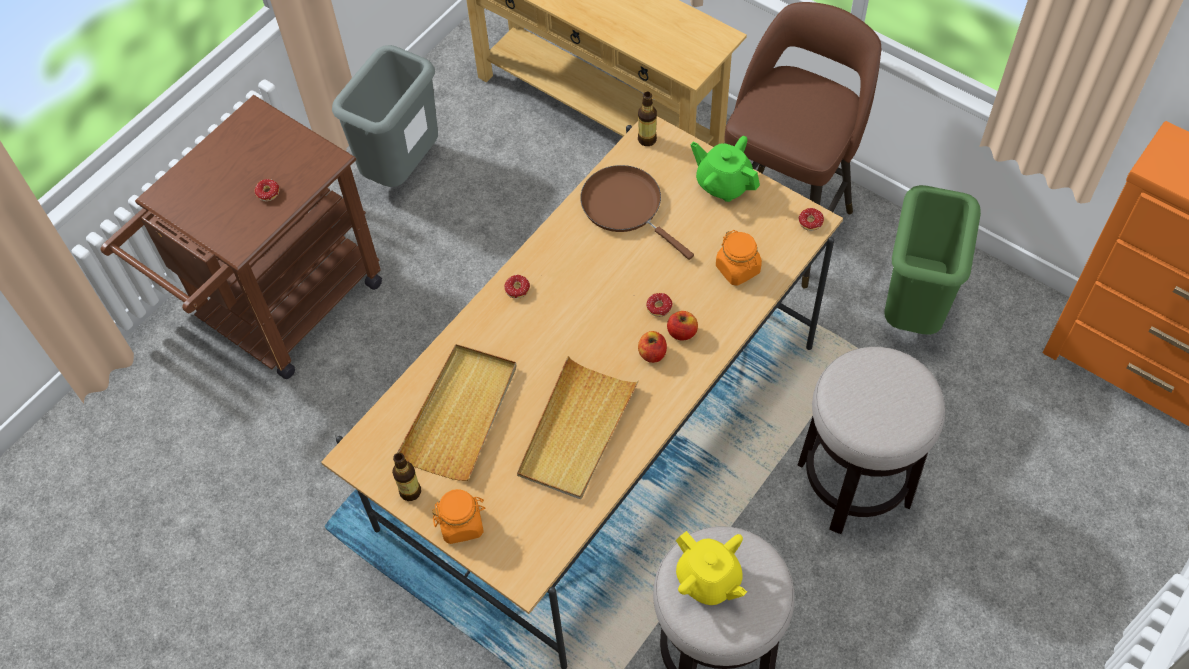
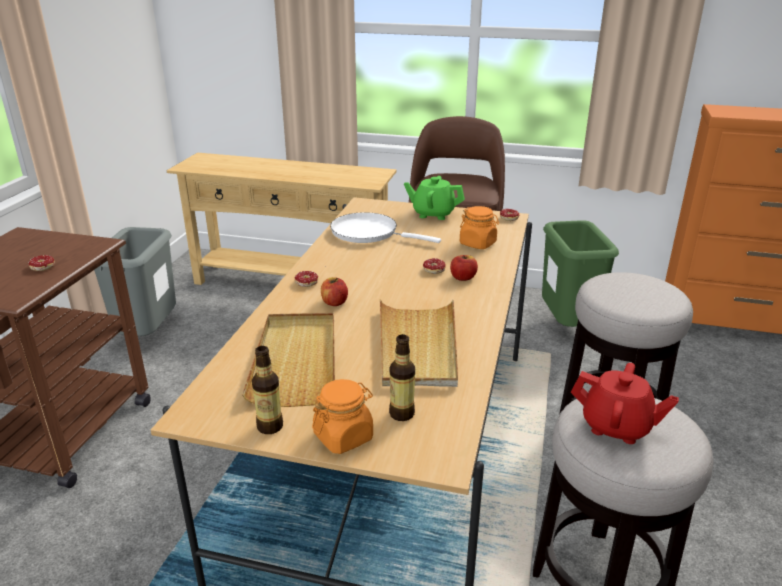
camera: 25 degrees left, 30 degrees down
brown frying pan [580,165,694,260] -> white frying pan [330,212,441,243]
bottle [638,91,657,146] -> bottle moved to [389,334,415,421]
apple [638,331,667,363] -> apple moved to [321,277,348,306]
yellow teapot [676,531,747,605] -> red teapot [571,363,679,444]

